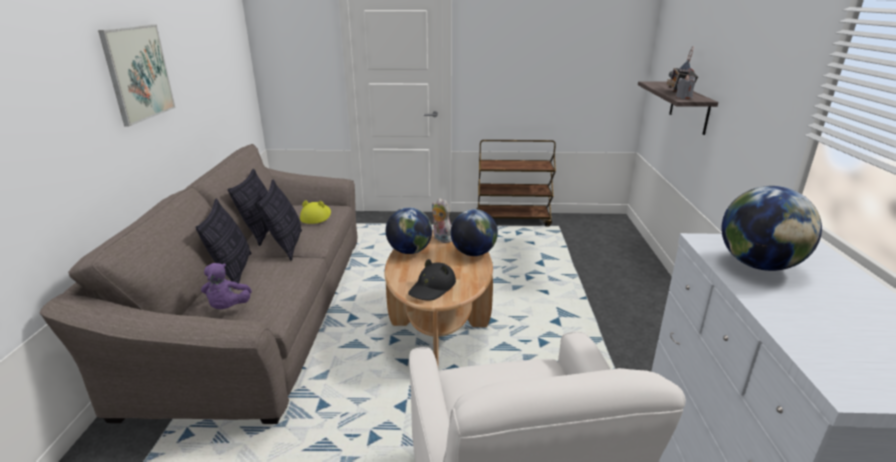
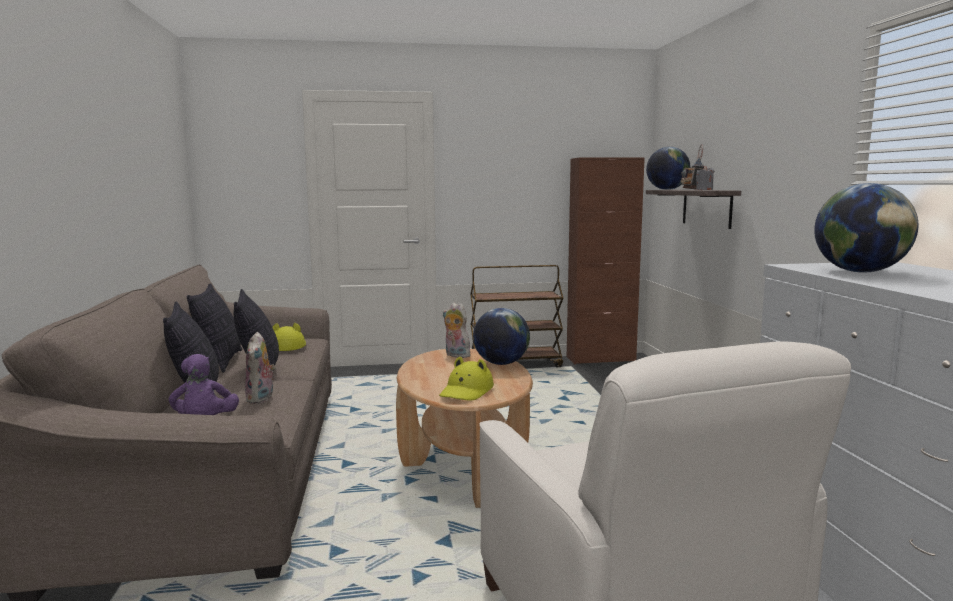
camera: 10 degrees left, 15 degrees down
picture [98,25,176,126] -> none
globe [386,207,432,254] -> globe moved to [646,147,690,190]
black hat [408,259,456,300] -> yellow hat [439,357,494,401]
none -> plush toy [245,332,276,404]
none -> brown cabinet [567,158,645,365]

